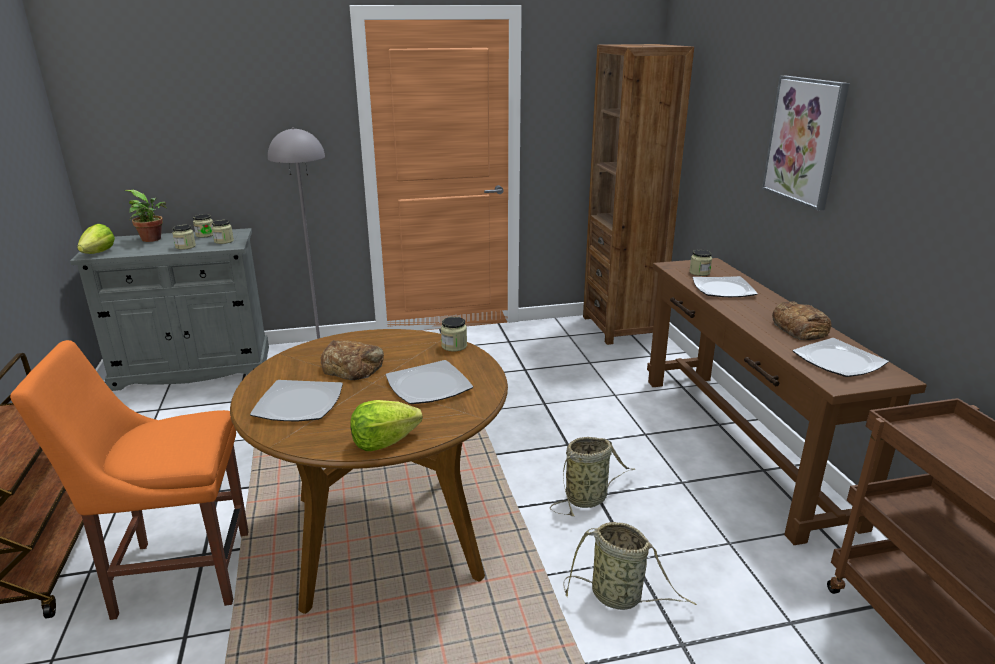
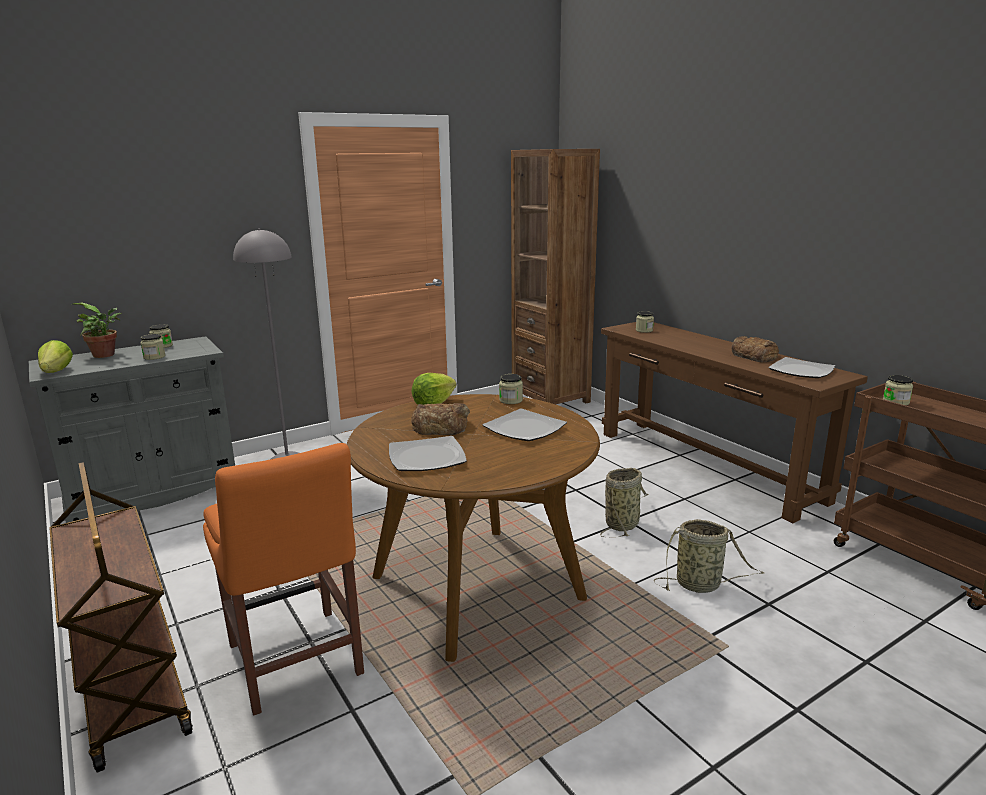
camera: 20 degrees left, 5 degrees down
orange chair [10,340,249,620] -> orange chair turned 90 degrees counterclockwise [203,443,364,716]
jar [212,220,234,244] -> jar moved to [883,375,913,405]
lettuce [350,400,423,451] -> lettuce moved to [412,373,457,405]
plate [693,276,758,297] -> none
picture [762,76,850,210] -> none

